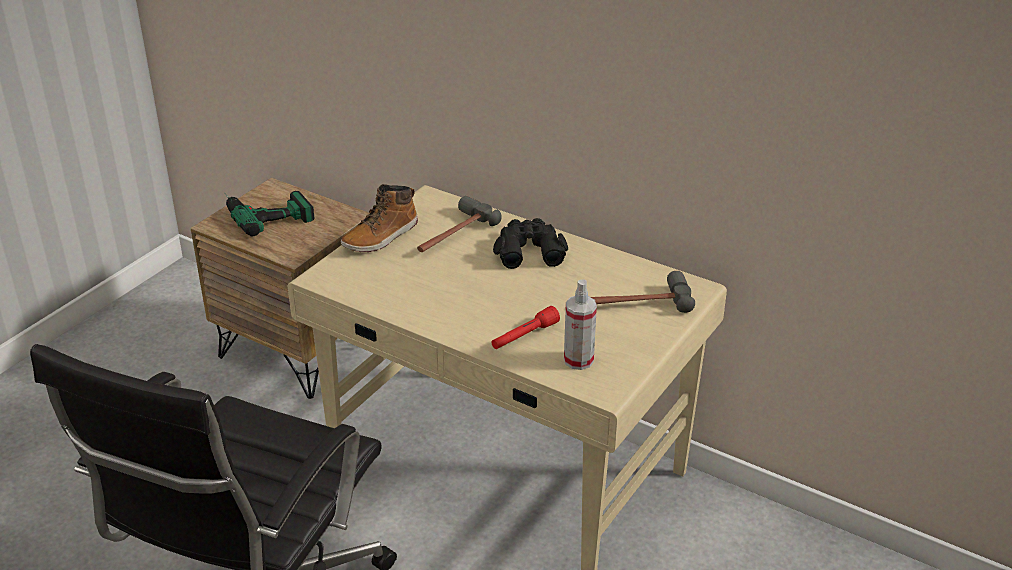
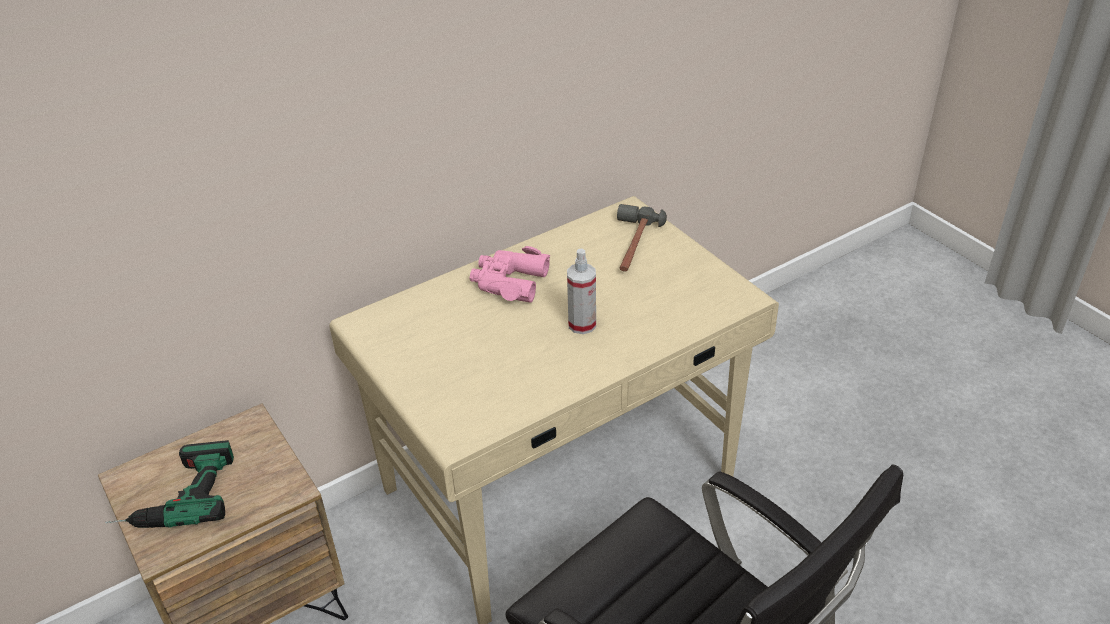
camera: 65 degrees left, 5 degrees up
boot [341,184,418,252] -> none
hammer [417,196,502,252] -> none
red flashlight [491,306,560,349] -> none
black binoculars [493,218,568,269] -> pink binoculars [469,246,550,303]
spray bottle [564,279,597,370] -> spray bottle moved to [567,249,596,334]

